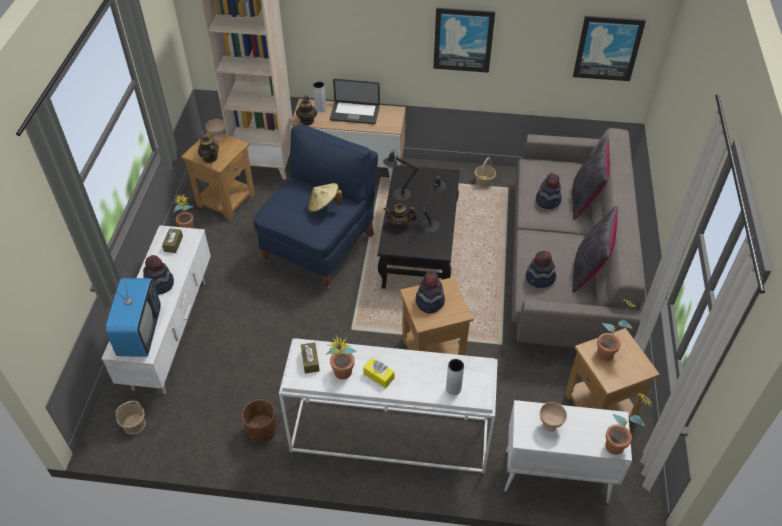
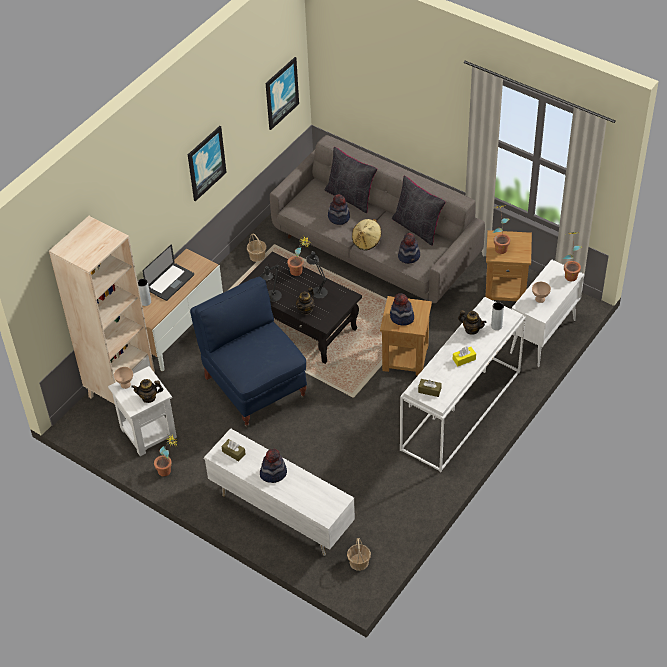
camera: 60 degrees left, 0 degrees up
television [106,268,161,357] -> none
brown side table [181,132,255,220] -> white side table [108,366,177,456]
brown planter [241,399,277,444] -> none
teapot [296,95,317,125] -> teapot moved to [458,310,486,335]
beige hat [308,183,342,213] -> beige hat moved to [352,219,381,250]
potted plant [326,335,357,379] -> potted plant moved to [287,235,311,276]

